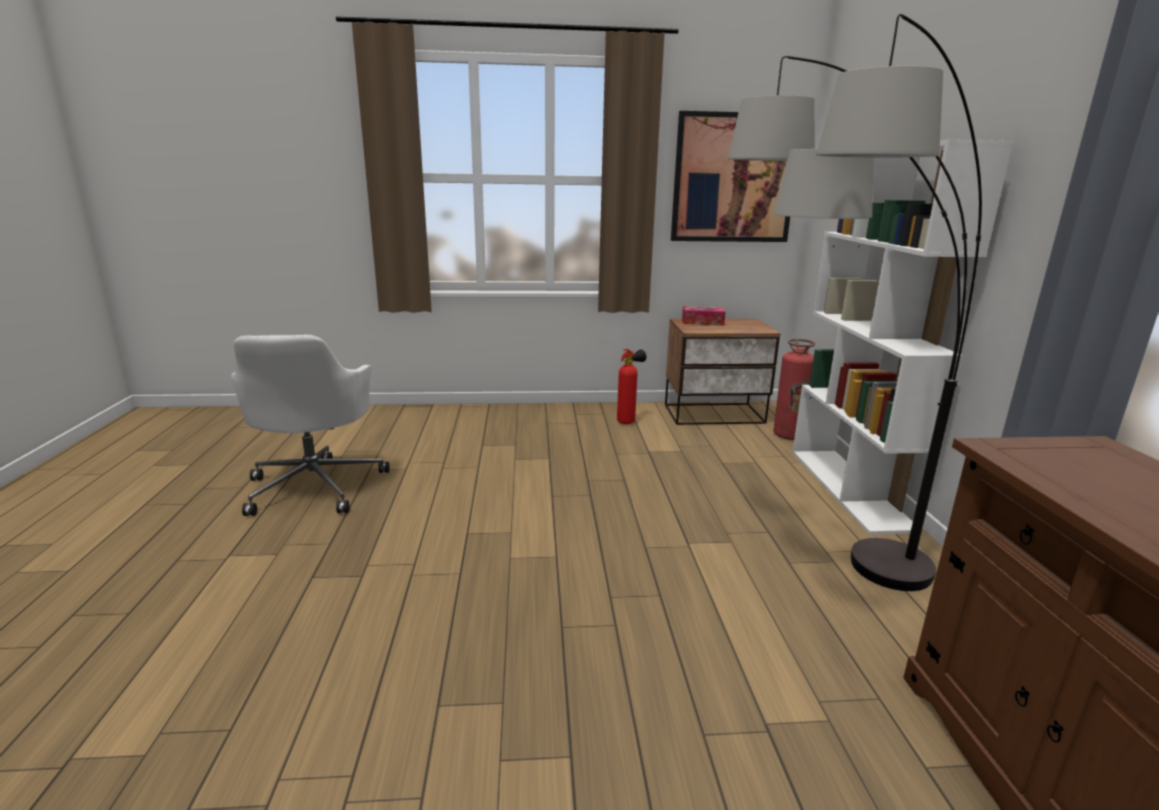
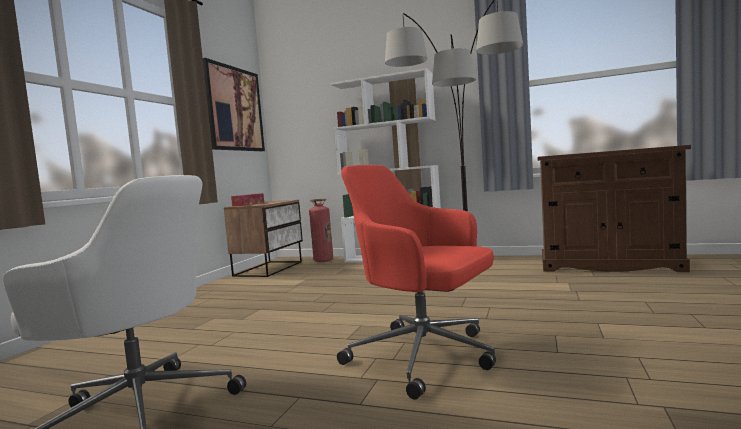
camera: 65 degrees left, 15 degrees down
fire extinguisher [617,349,646,424] -> none
none -> red office chair [337,165,496,400]

